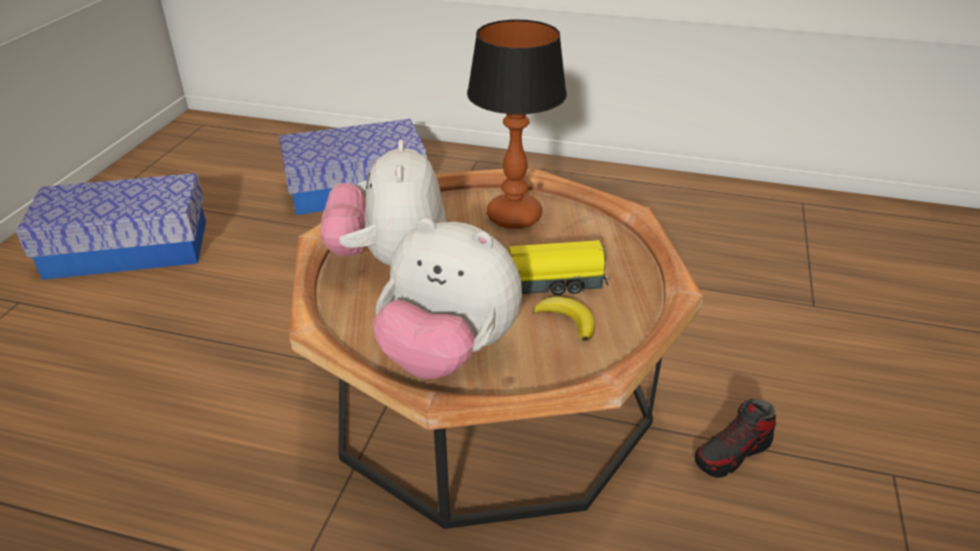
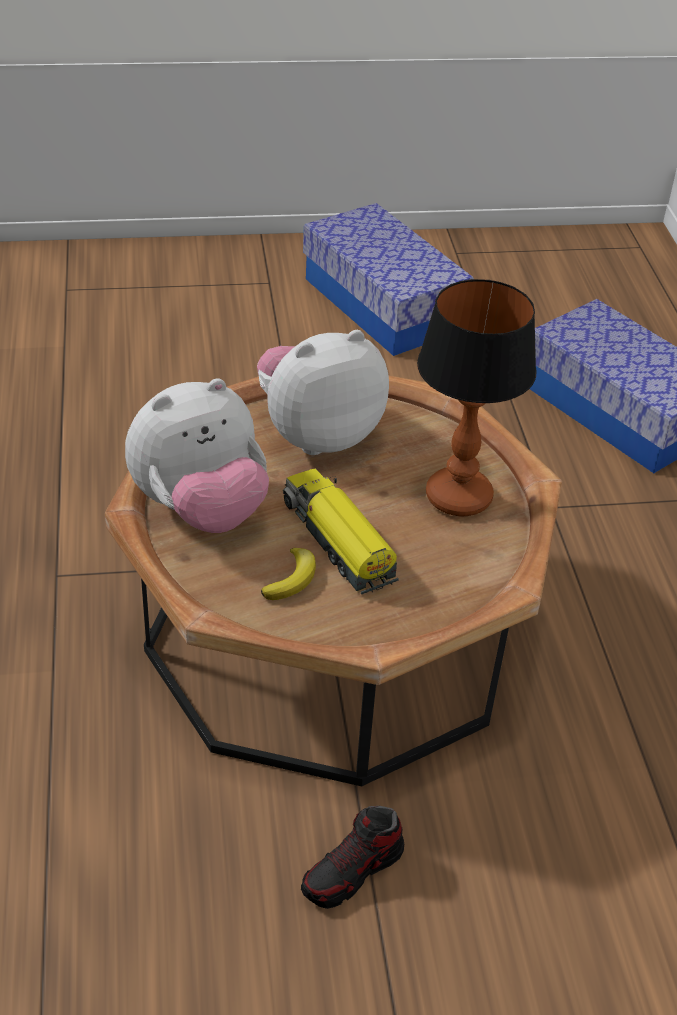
camera: 65 degrees right, 5 degrees up
plush toy [373,218,522,379] -> plush toy turned 120 degrees counterclockwise [125,378,269,533]
shoe [695,399,776,478] -> shoe turned 75 degrees counterclockwise [301,806,404,909]

